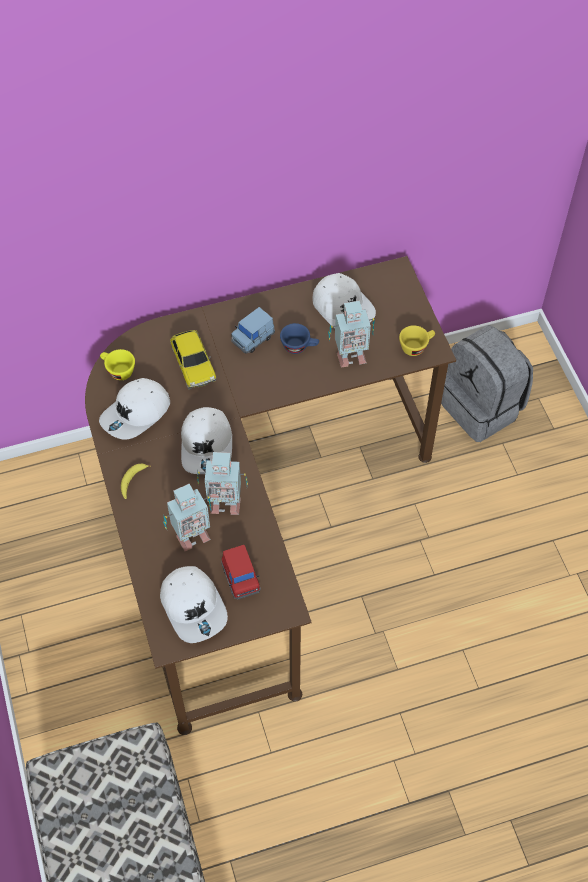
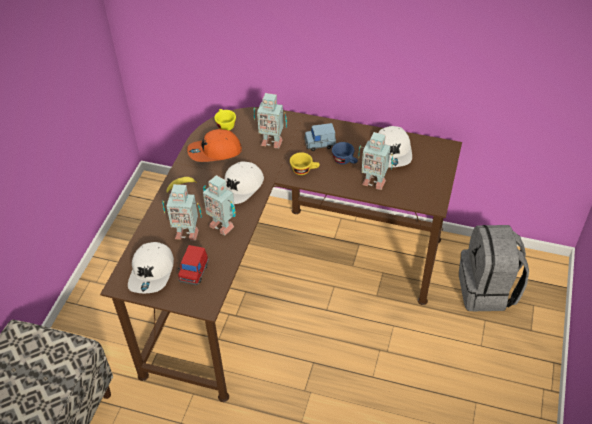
camera: 35 degrees right, 10 degrees down
white cap [99,378,170,439] -> orange cap [187,129,242,162]
toy car [170,330,216,389] -> toy robot [253,93,287,148]
yellow cup [399,325,435,356] -> yellow cup moved to [290,152,320,175]

